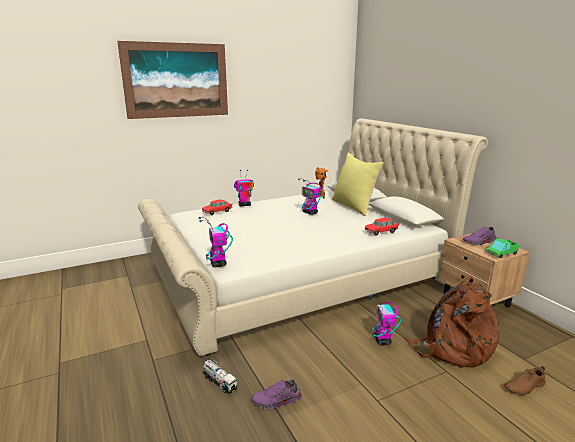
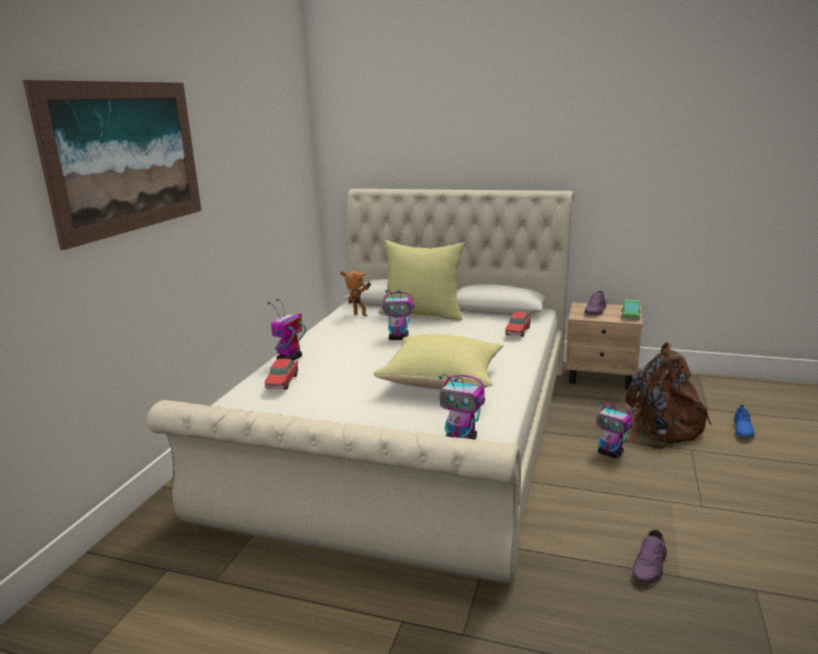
camera: 45 degrees left, 0 degrees up
toy truck [203,358,237,394] -> none
brown shoe [504,366,546,395] -> blue shoe [734,405,754,437]
none -> yellow pillow [373,334,503,390]

